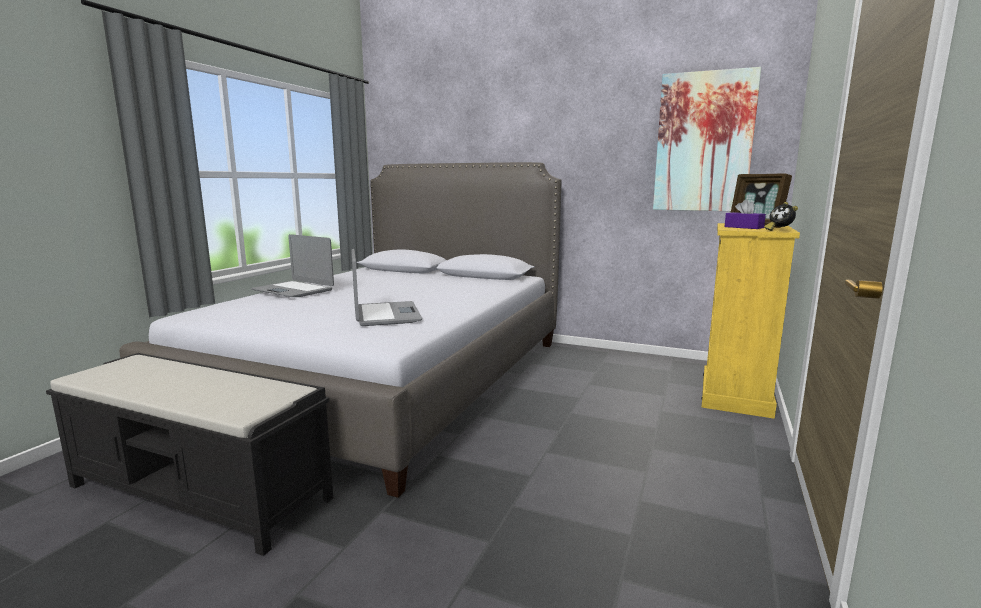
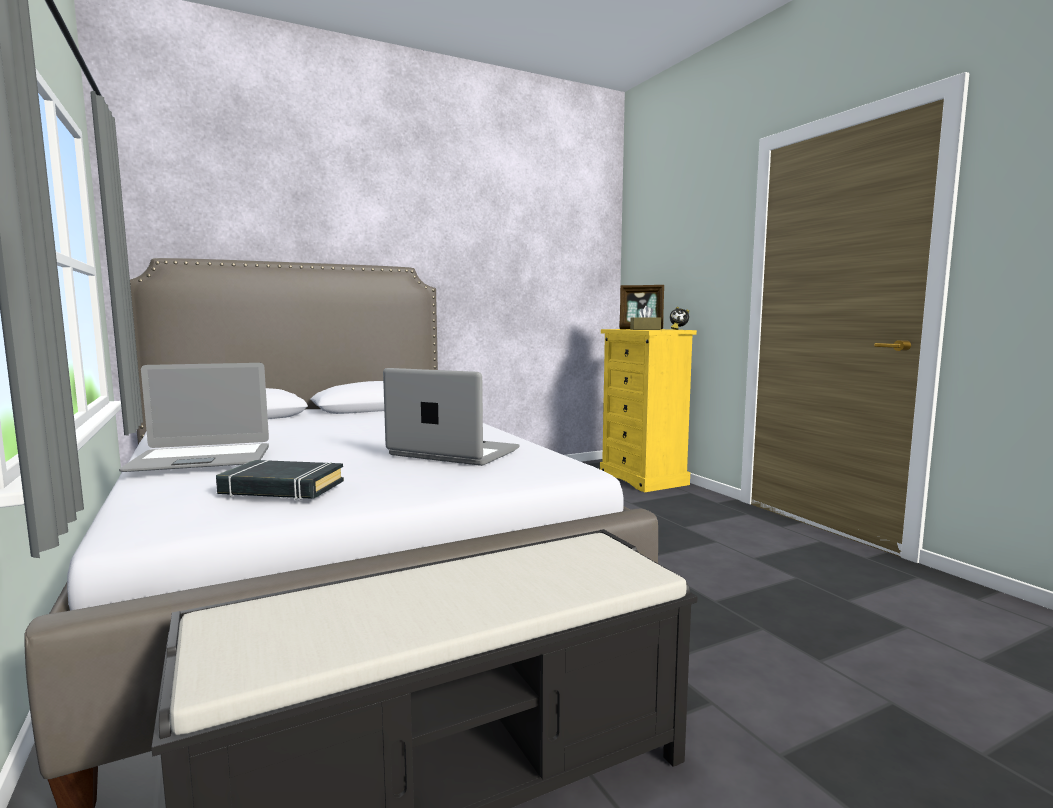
camera: 50 degrees left, 5 degrees down
picture [653,67,761,211] -> none
purple tissue box [725,199,766,229] -> brown tissue box [630,306,661,330]
none -> black book [216,460,344,499]

